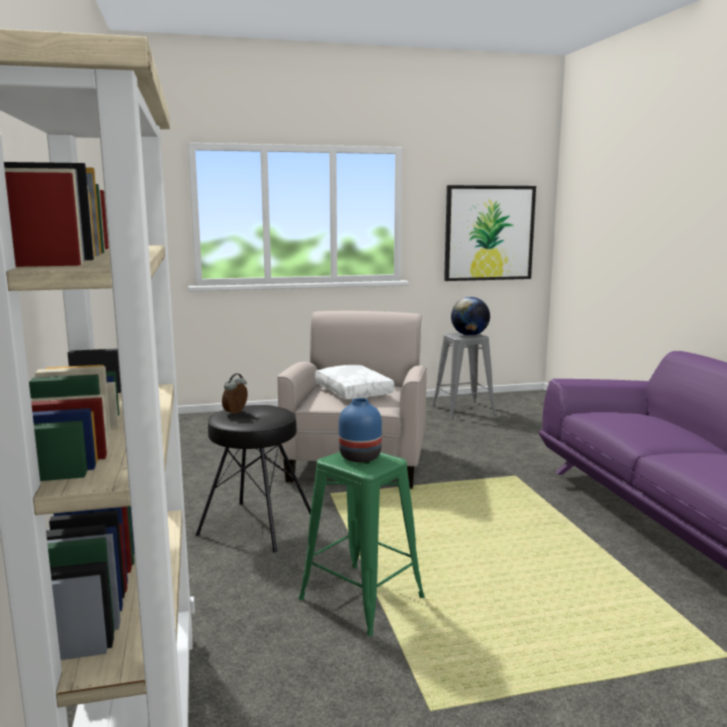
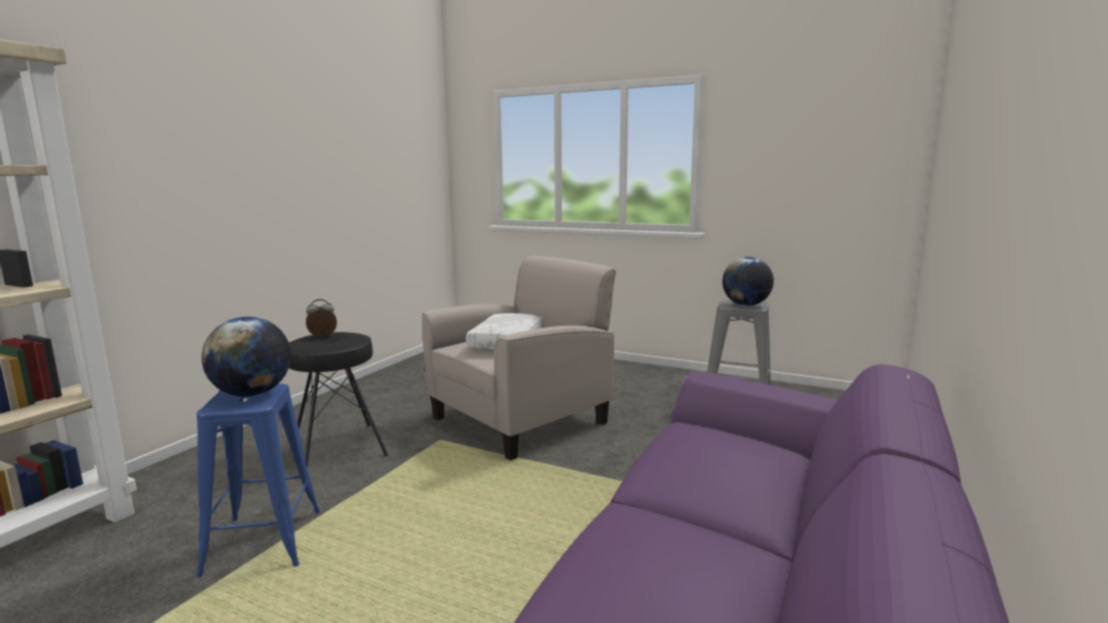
camera: 40 degrees right, 0 degrees up
green stool [298,452,425,636] -> blue stool [196,384,320,578]
blue vase [339,398,382,462] -> globe [202,316,291,397]
picture [444,185,536,281] -> none

